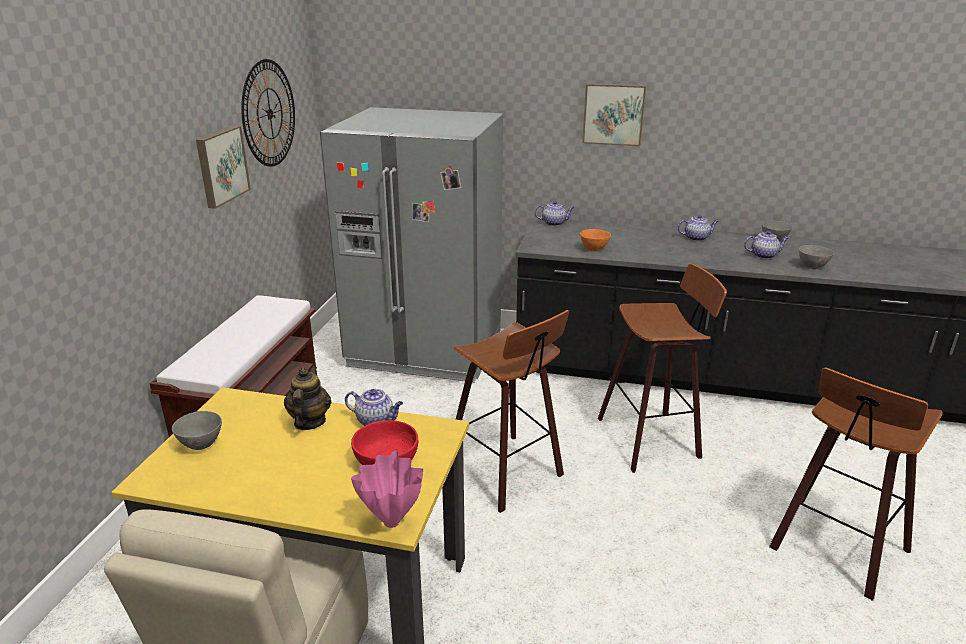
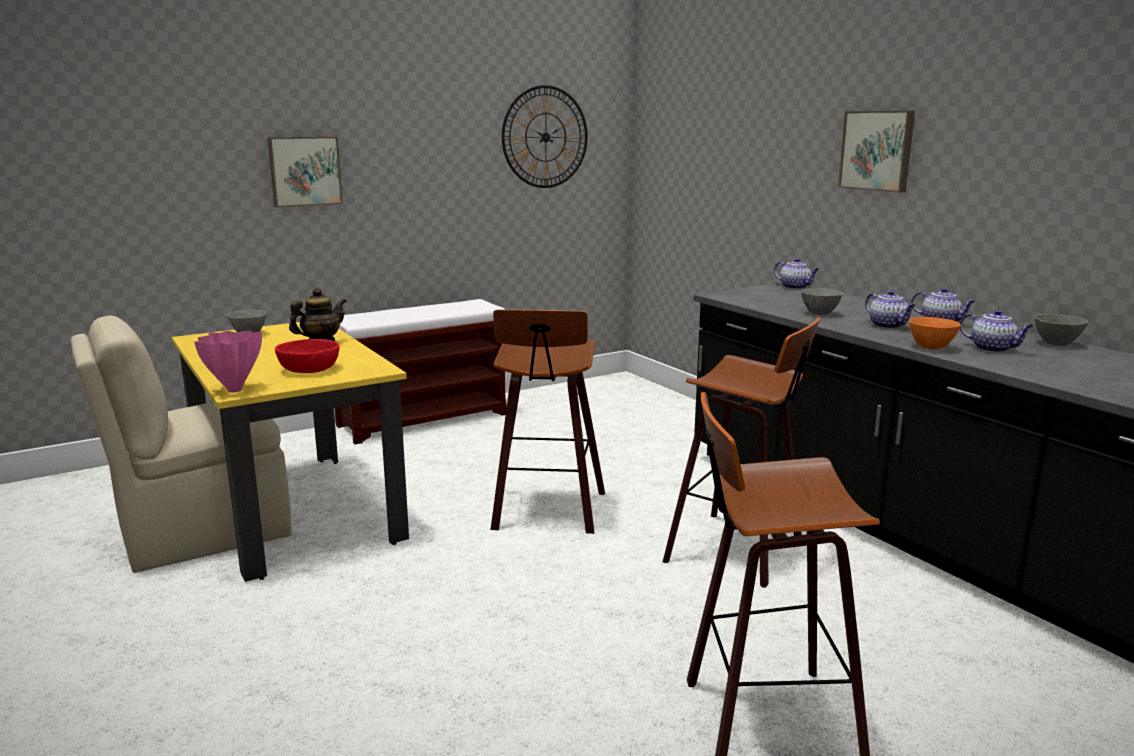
camera: 45 degrees right, 10 degrees down
picture [196,125,251,209] -> picture moved to [268,137,343,207]
grey fridge [320,107,503,383] -> none
teapot [345,389,403,426] -> teapot moved to [865,290,916,329]
orange bowl [580,229,611,251] -> orange bowl moved to [909,317,961,349]
grey bowl [799,245,834,269] -> grey bowl moved to [801,288,843,315]

